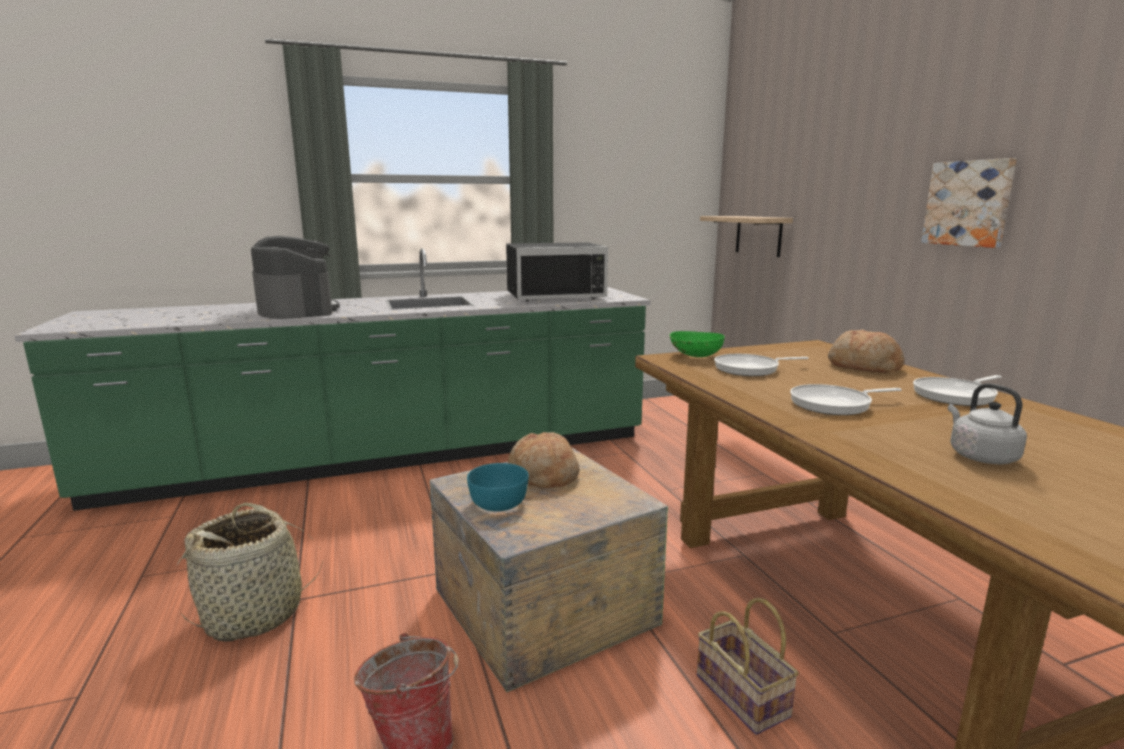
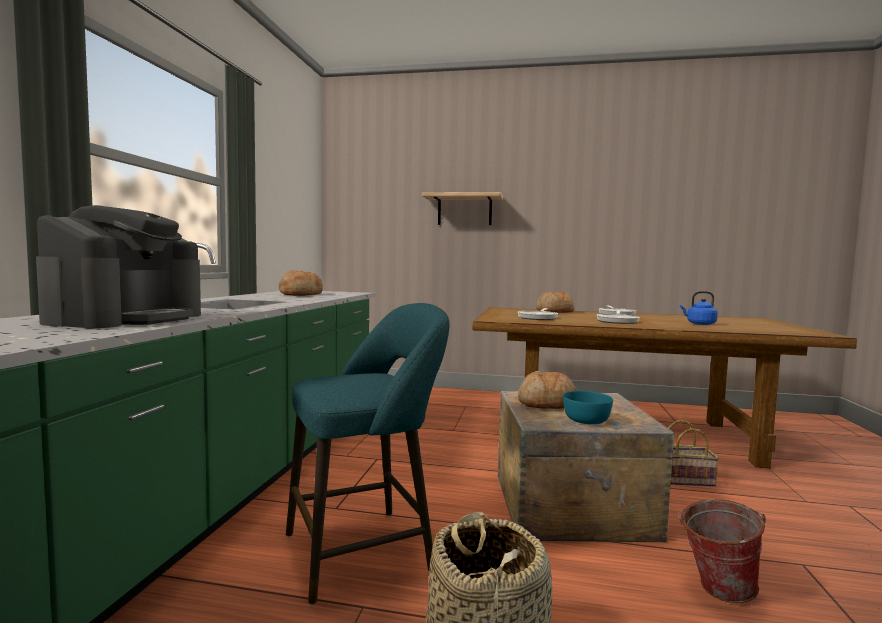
camera: 60 degrees left, 10 degrees down
coffee machine [251,236,340,319] -> coffee machine turned 105 degrees clockwise [36,205,201,328]
black microwave [506,242,608,302] -> bread [279,270,323,296]
green bowl [670,331,725,357] -> none
shelf [700,216,793,257] -> shelf moved to [422,192,503,225]
picture [921,158,1017,248] -> none
grey kettle [948,383,1027,464] -> blue kettle [680,291,718,325]
none -> turquoise stool [286,303,450,605]

